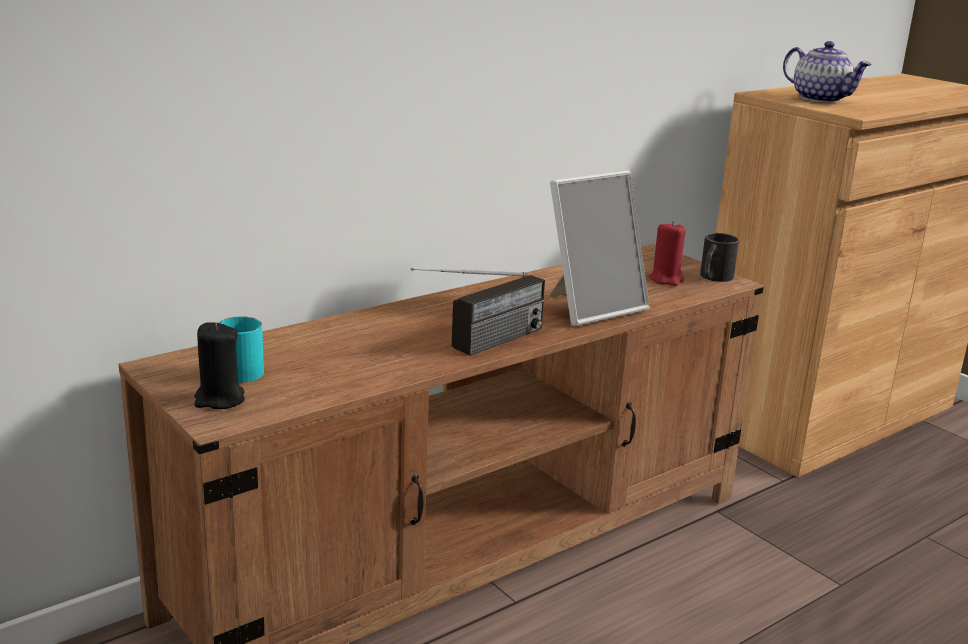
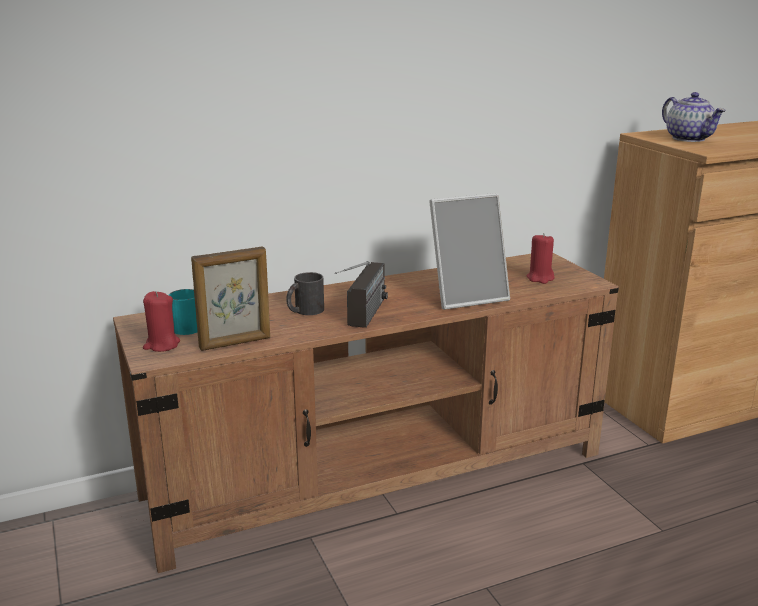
camera: 15 degrees right, 0 degrees up
black candle [194,322,245,409] -> red candle [143,291,180,352]
radio [411,268,545,356] -> radio turned 45 degrees counterclockwise [335,261,388,328]
black mug [700,233,739,282] -> black mug moved to [286,272,324,315]
none -> picture frame [191,247,270,351]

